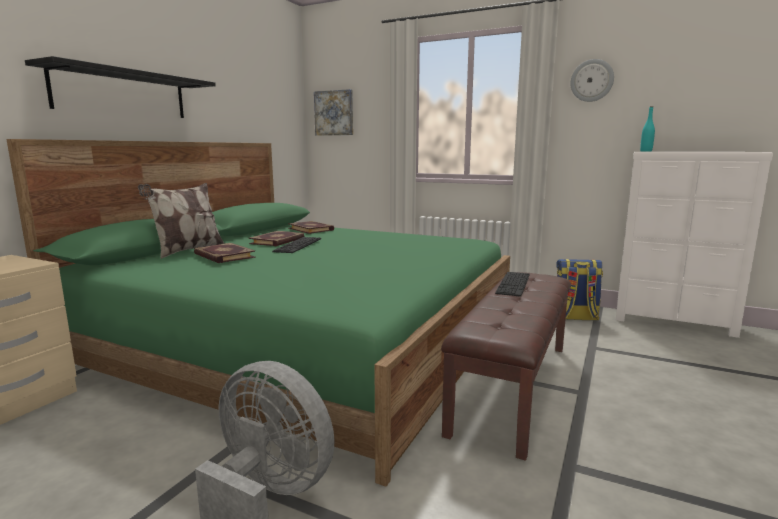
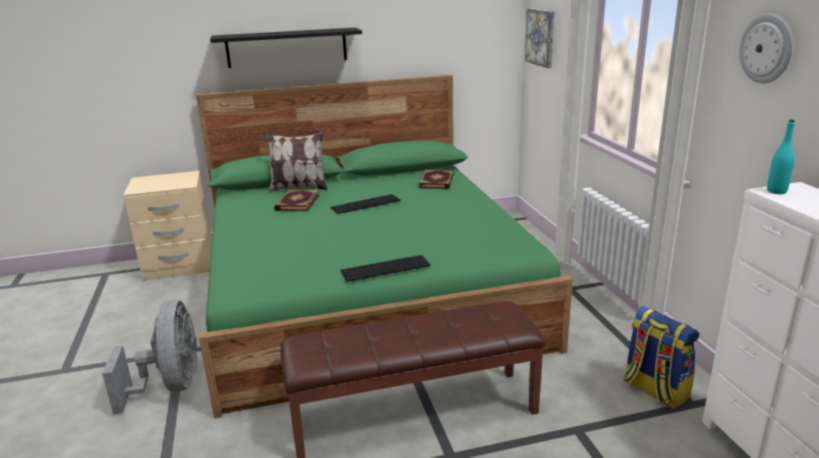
camera: 50 degrees right, 10 degrees up
book [249,231,304,246] -> none
keyboard [495,272,530,297] -> keyboard moved to [340,255,431,282]

